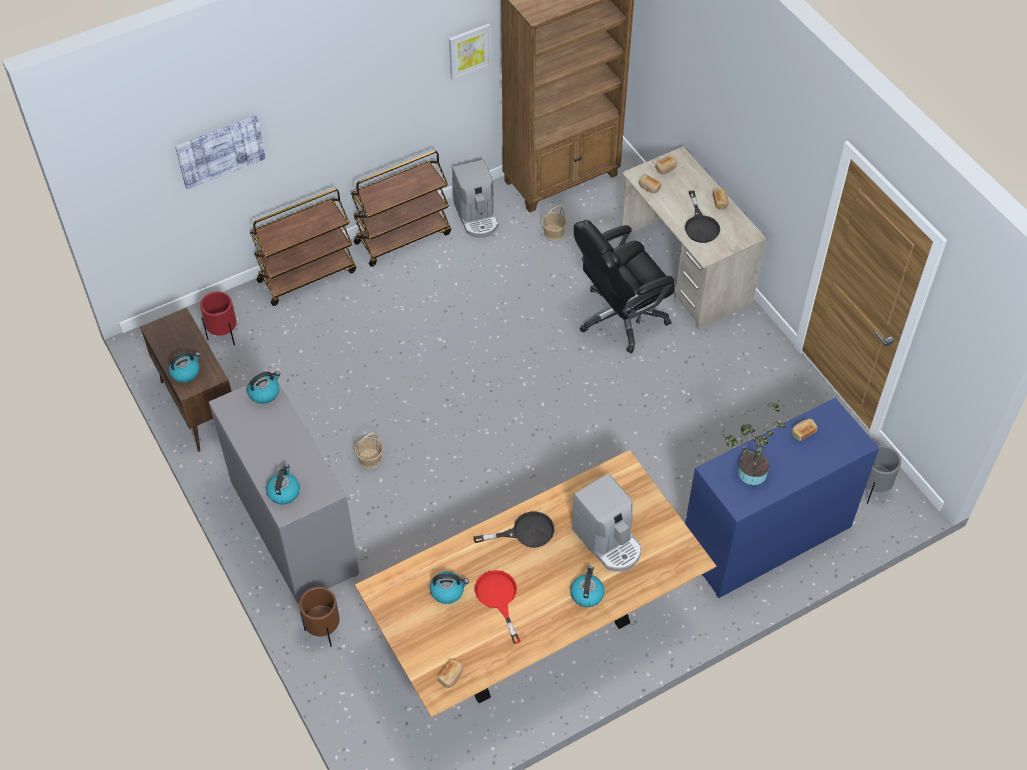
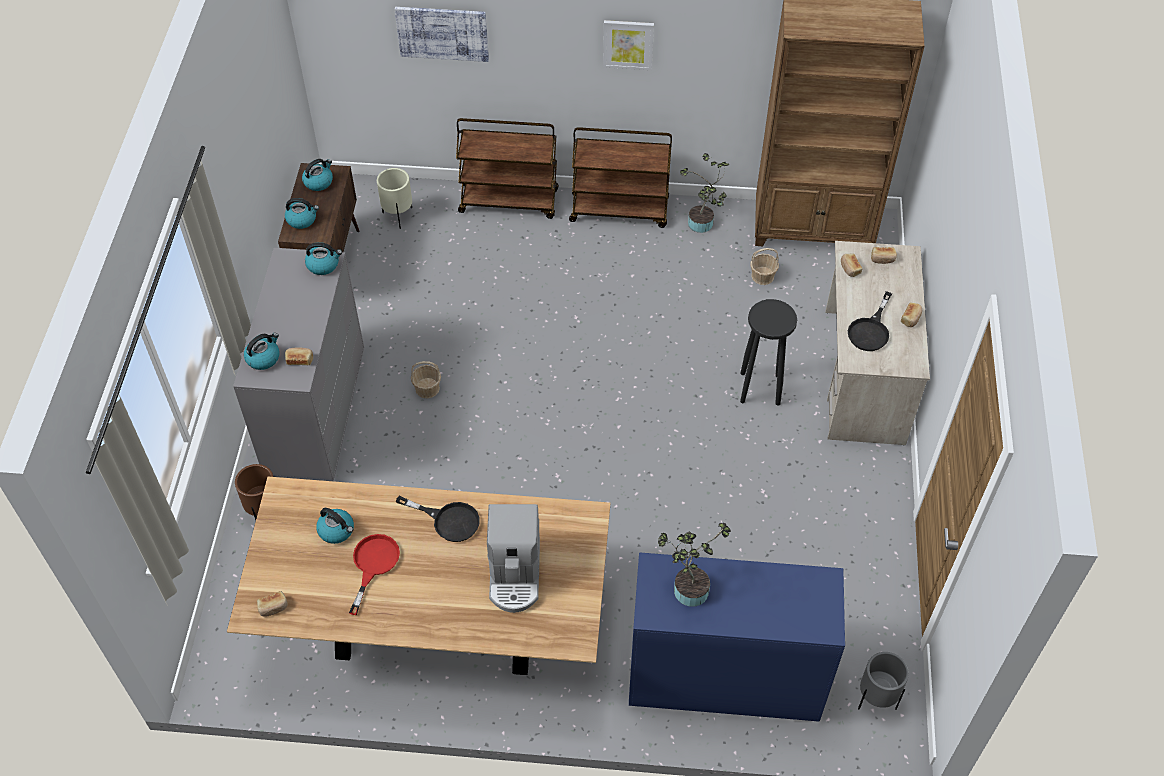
camera: 35 degrees right, 0 degrees up
red planter [200,291,237,345] -> beige planter [377,168,412,229]
picture [449,23,491,80] -> picture moved to [603,20,654,70]
coffee machine [452,160,499,238] -> potted plant [680,153,730,233]
kettle [570,566,605,607] -> kettle moved to [302,159,333,191]
black office chair [574,220,675,353] -> black stool [740,299,797,405]
bread [792,419,817,441] -> bread moved to [285,347,313,365]

